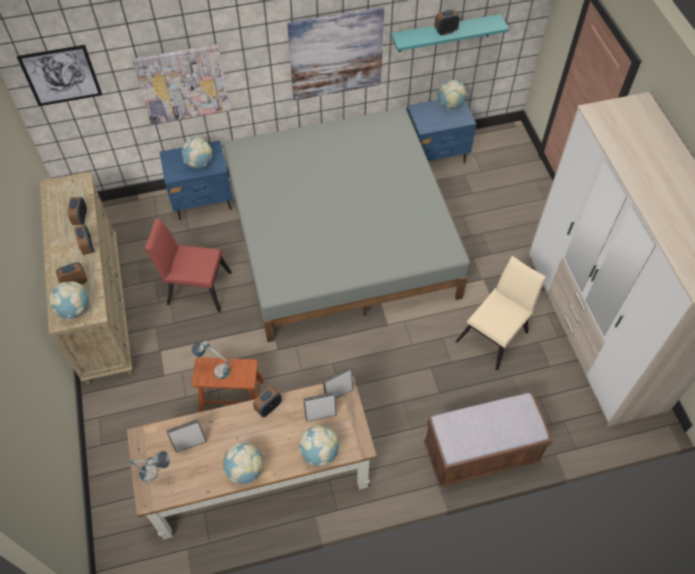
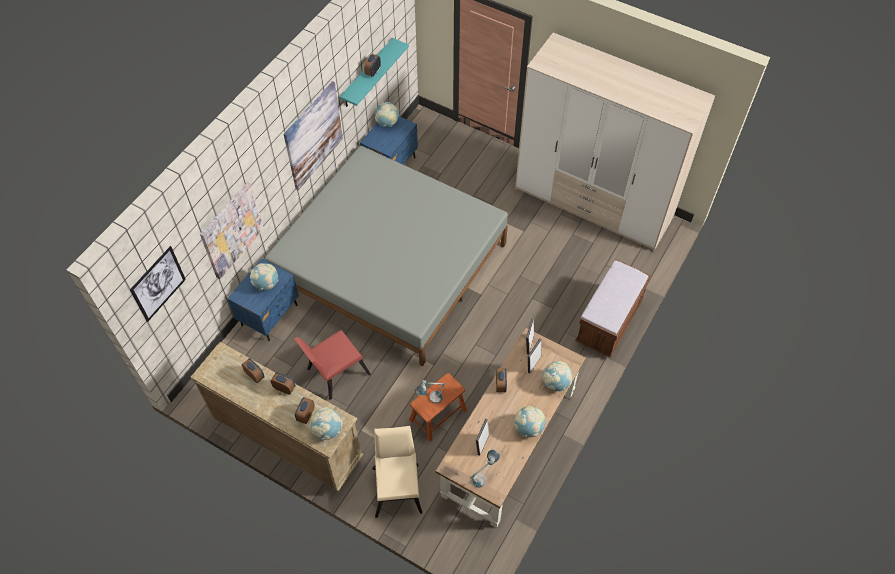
camera: 45 degrees left, 0 degrees up
beige chair [455,256,546,370] -> beige chair moved to [373,426,422,518]

